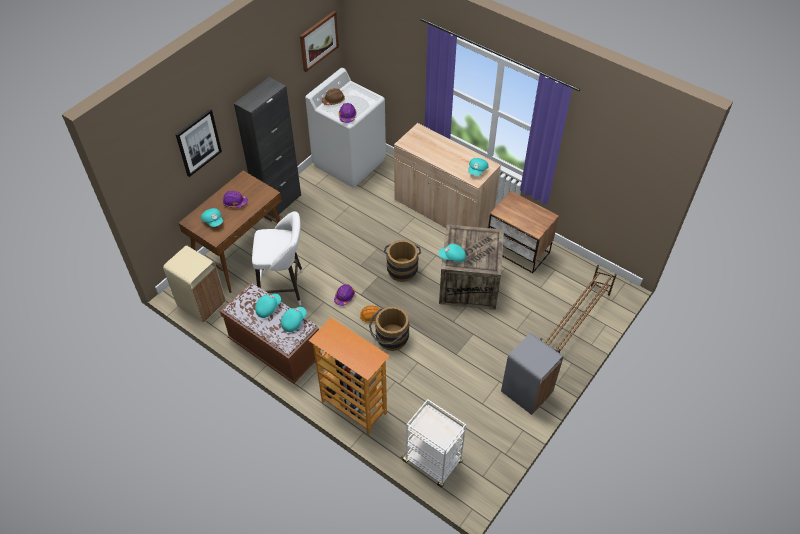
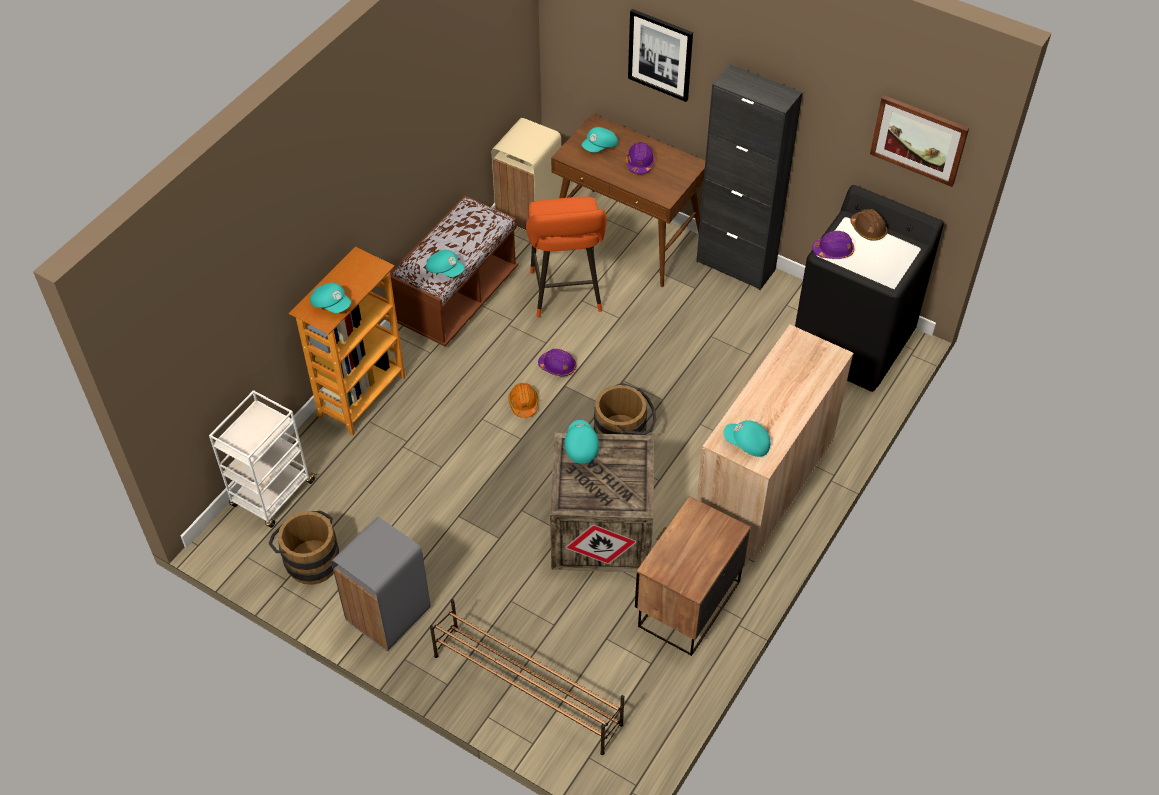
camera: 85 degrees right, 0 degrees up
white stool [252,211,303,306] -> orange stool [526,196,607,317]
turquoise cap [255,294,281,318] -> turquoise cap moved to [310,282,351,313]
white washing machine [305,68,386,188] -> black washing machine [795,185,944,392]
brown bucket [369,307,409,351] -> brown bucket moved to [269,511,339,585]

